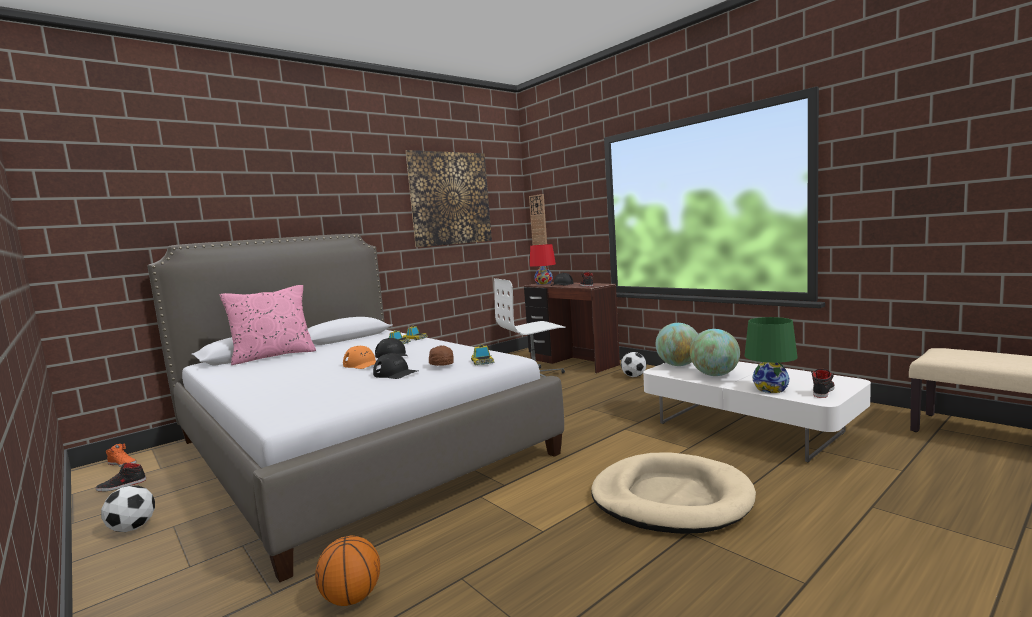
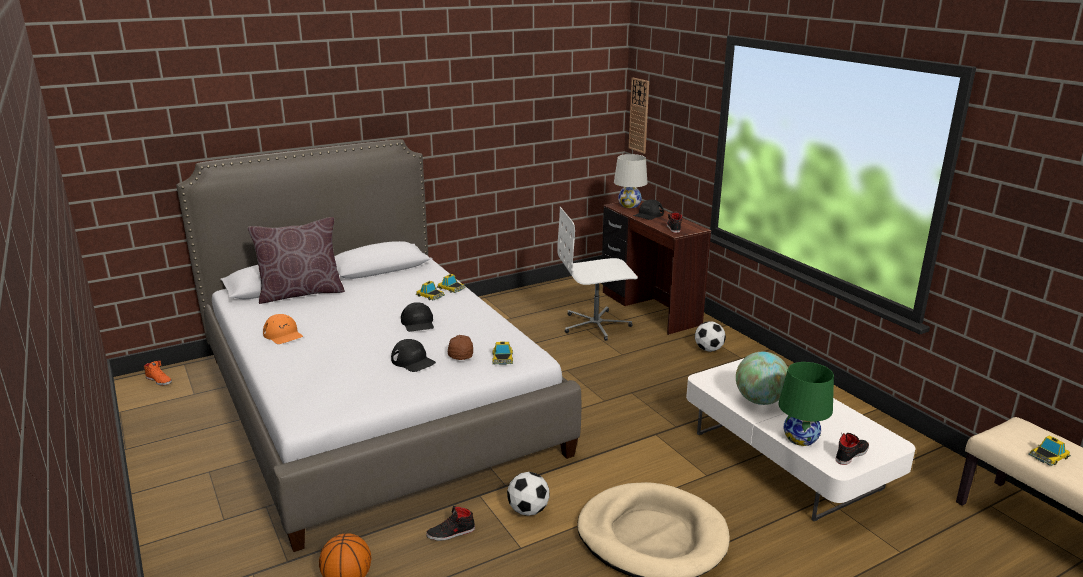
camera: 10 degrees right, 15 degrees up
black shoe [96,463,146,492] -> black shoe moved to [426,506,475,541]
football [101,485,155,532] -> football moved to [507,472,549,516]
pink pillow [220,285,316,365] -> brown pillow [248,217,345,304]
orange cap [343,346,376,369] -> orange cap moved to [263,314,303,344]
picture [406,150,492,247] -> none
red table lamp [530,244,556,285] -> white table lamp [614,154,647,208]
globe [656,323,698,366] -> none
none -> toy car [1028,436,1071,466]

